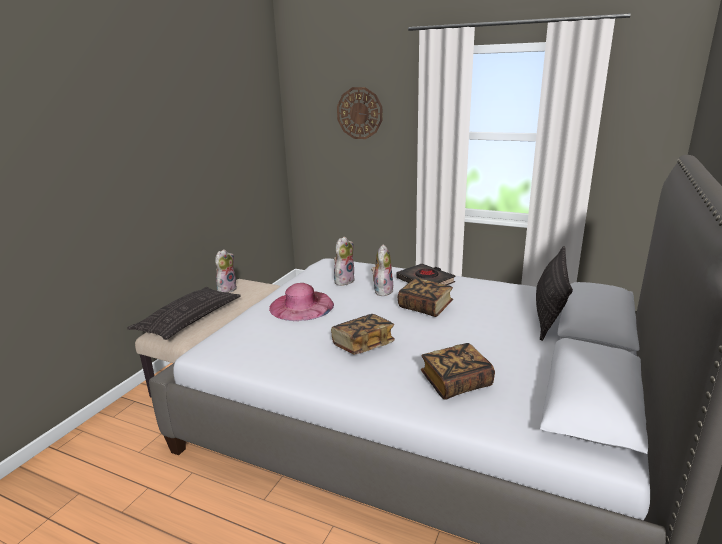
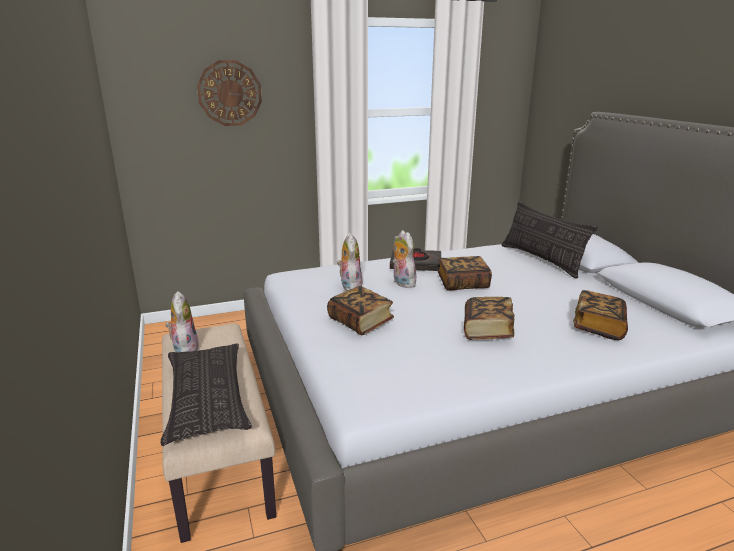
camera: 45 degrees left, 0 degrees up
pink hat [269,283,334,321] -> book [327,286,394,335]

